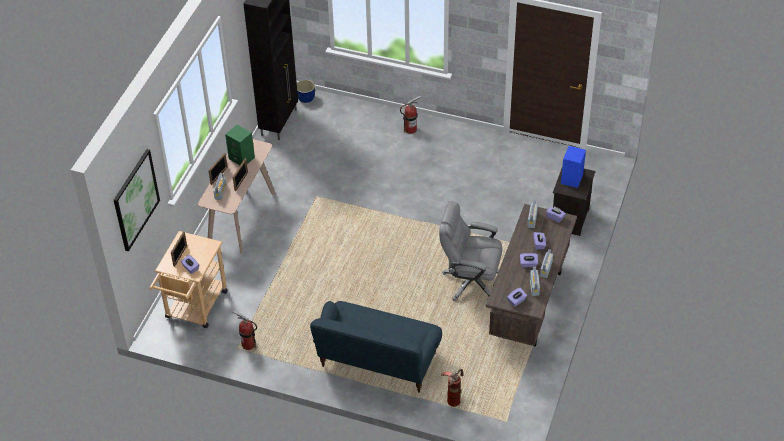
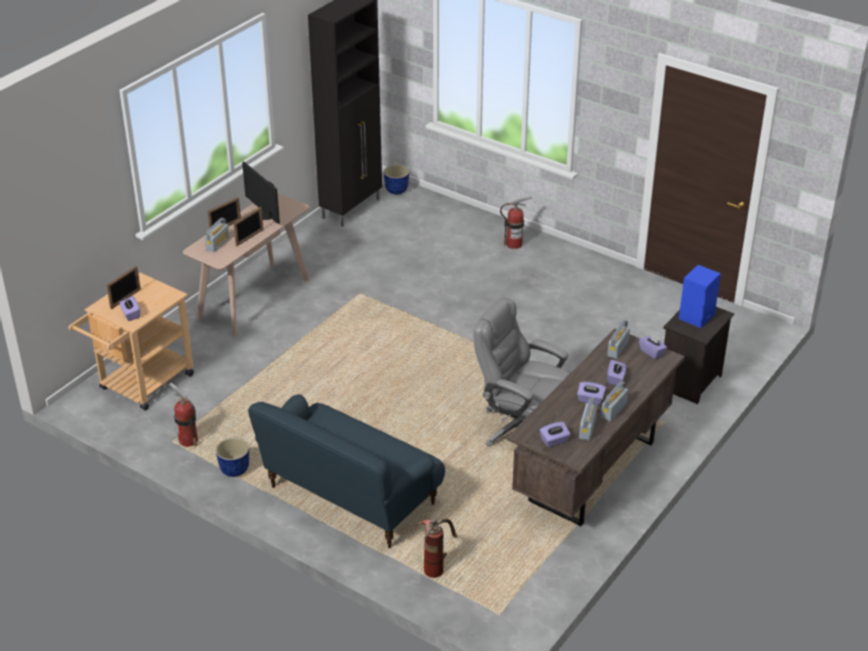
camera: 15 degrees right, 10 degrees down
picture [114,149,160,252] -> none
green speaker [225,125,255,165] -> monitor [242,162,280,224]
none -> planter [216,438,249,477]

